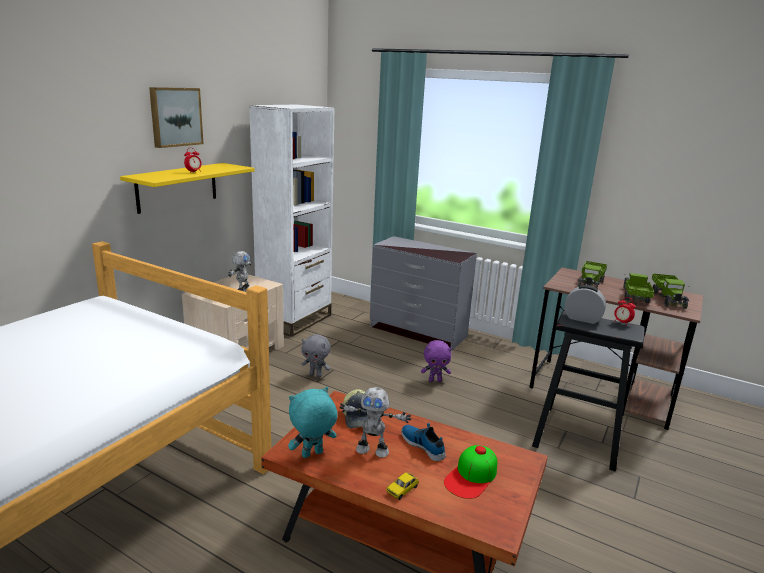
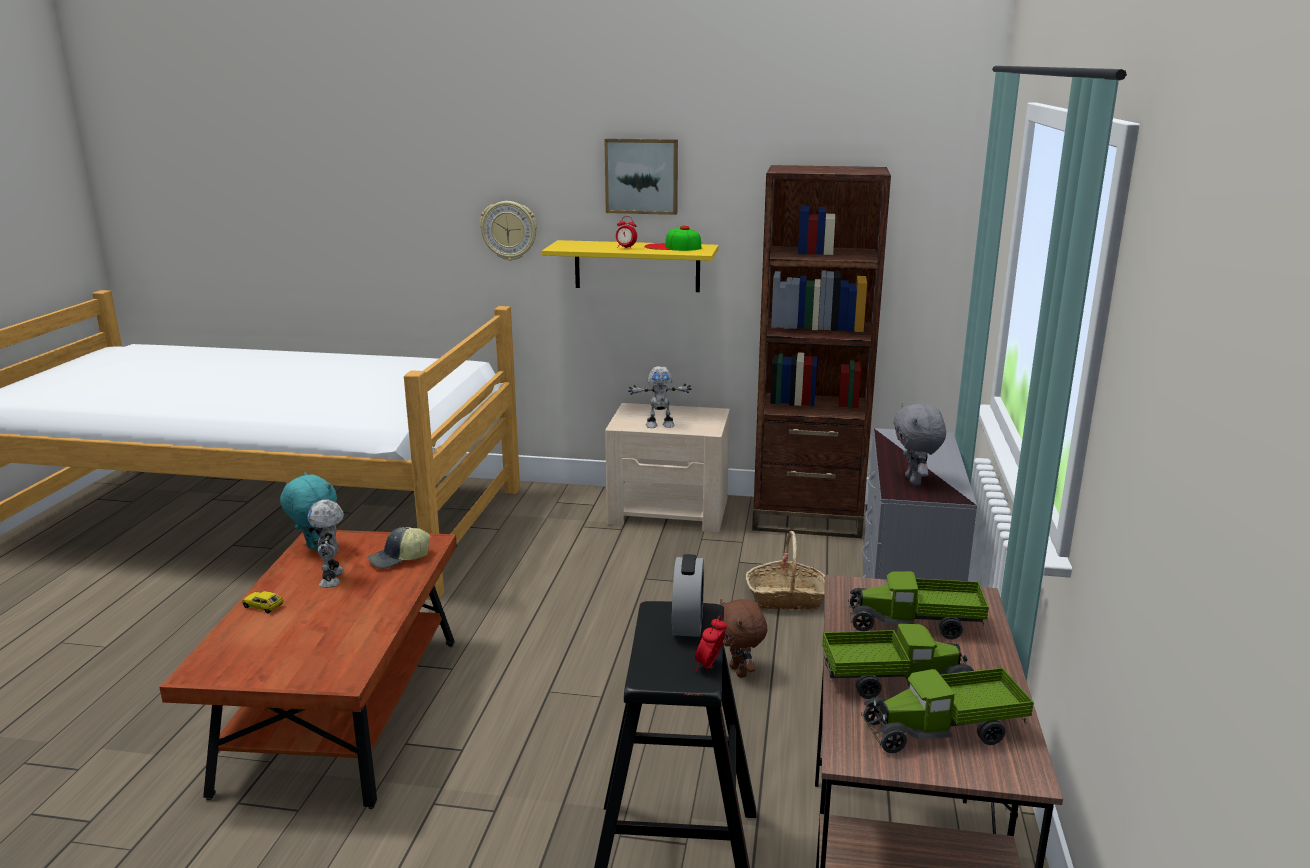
camera: 70 degrees right, 0 degrees up
white bookcase [249,105,334,337] -> brown bookcase [752,165,891,538]
grey plush toy [302,334,331,377] -> grey plush toy moved to [894,403,946,486]
shoe [401,423,446,461] -> none
purple plush toy [421,340,452,382] -> brown plush toy [720,599,767,678]
cap [444,445,497,499] -> cap moved to [644,226,701,251]
none -> wall clock [480,201,537,261]
none -> basket [746,531,825,609]

